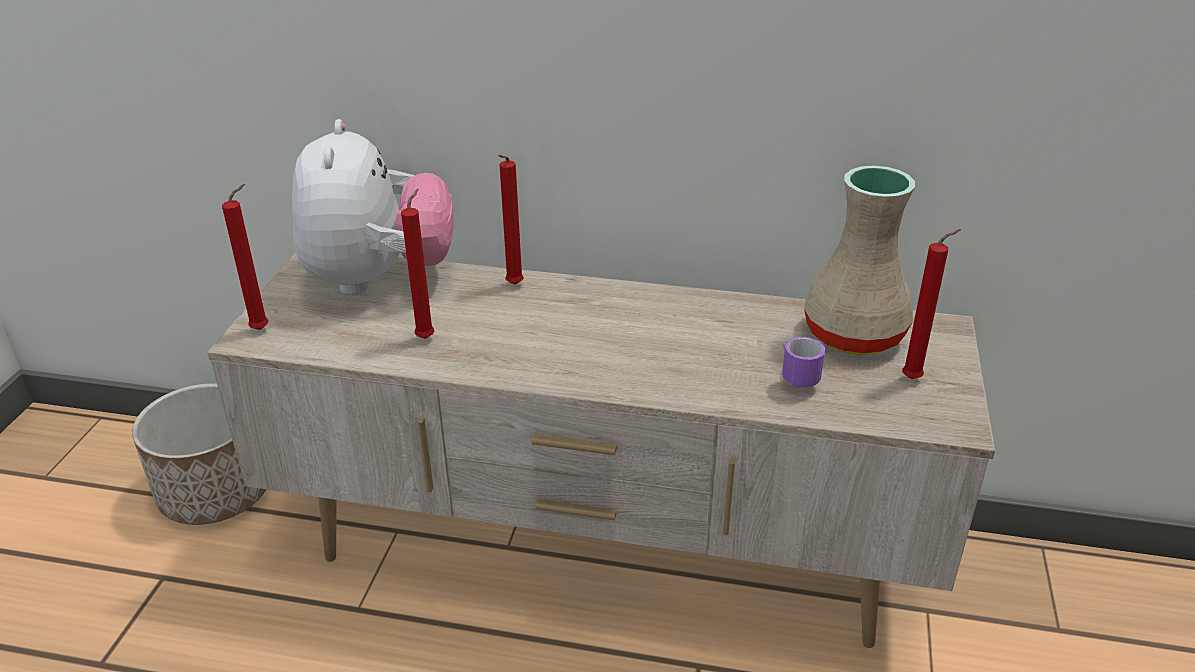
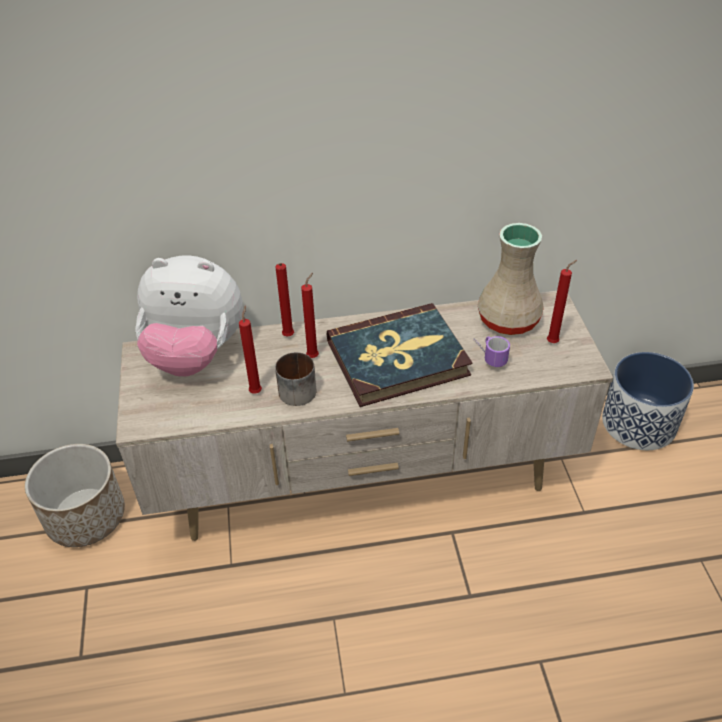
camera: 20 degrees left, 10 degrees up
red candle [222,184,268,330] -> red candle moved to [301,273,319,358]
plush toy [292,119,454,295] -> plush toy turned 120 degrees clockwise [135,255,243,377]
none -> mug [275,352,316,406]
none -> book [327,303,472,407]
none -> planter [602,352,694,450]

